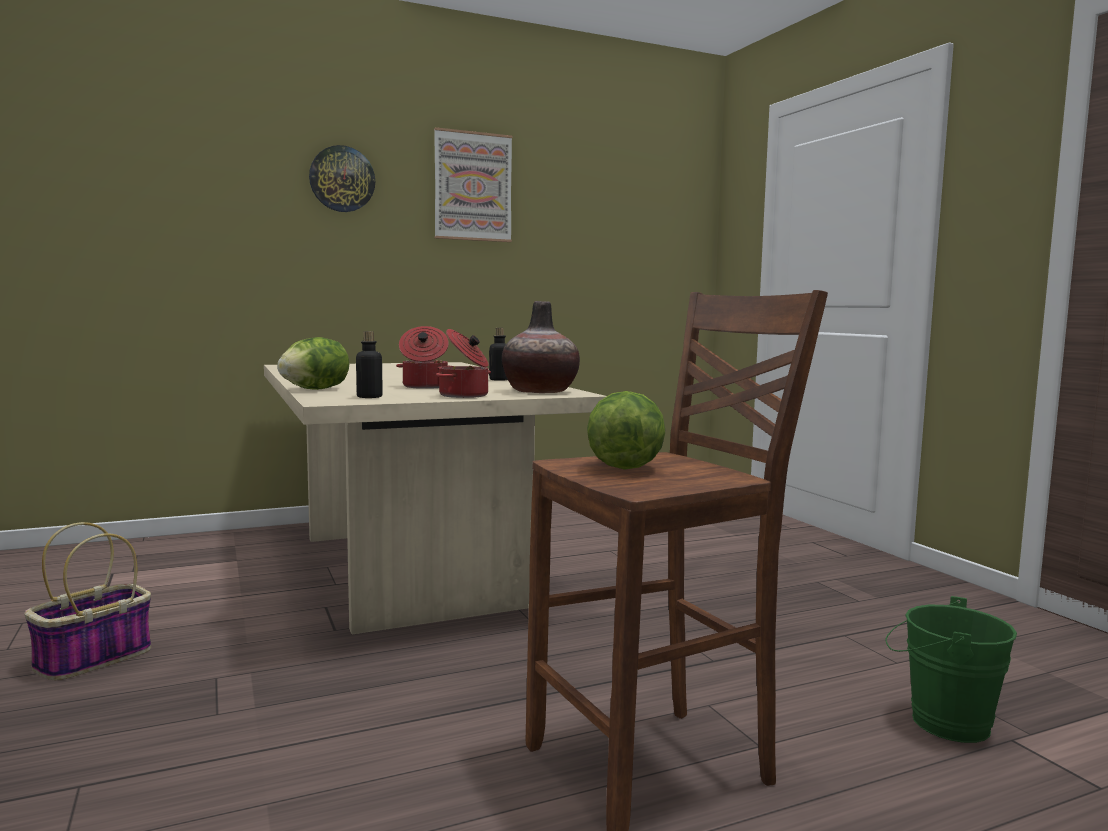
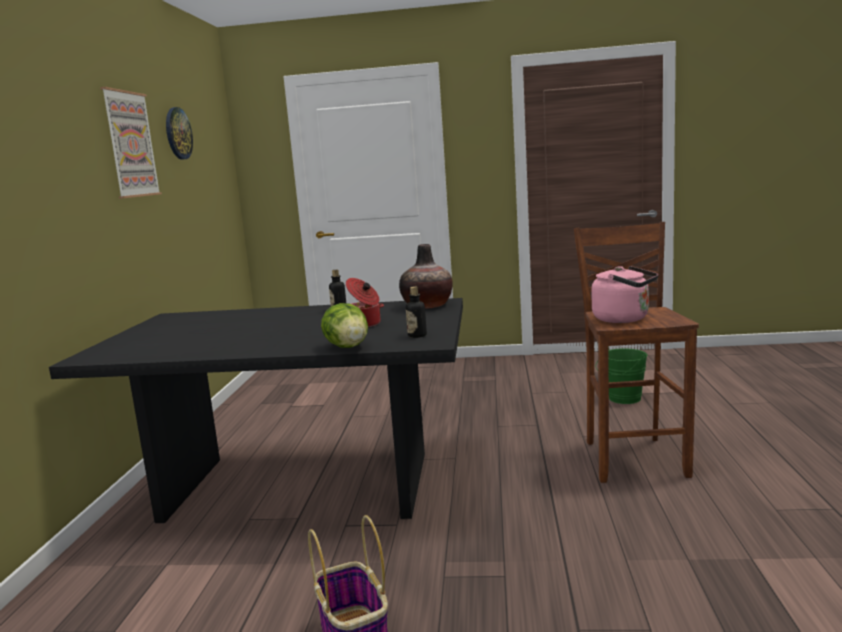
camera: 60 degrees left, 5 degrees up
beige dining table [264,362,607,634] -> black dining table [49,298,463,523]
wall clock [309,145,375,212] -> wall clock moved to [166,107,193,159]
cooking pot [436,329,491,398] -> none
lettuce [587,391,665,470] -> pink kettle [591,266,659,323]

